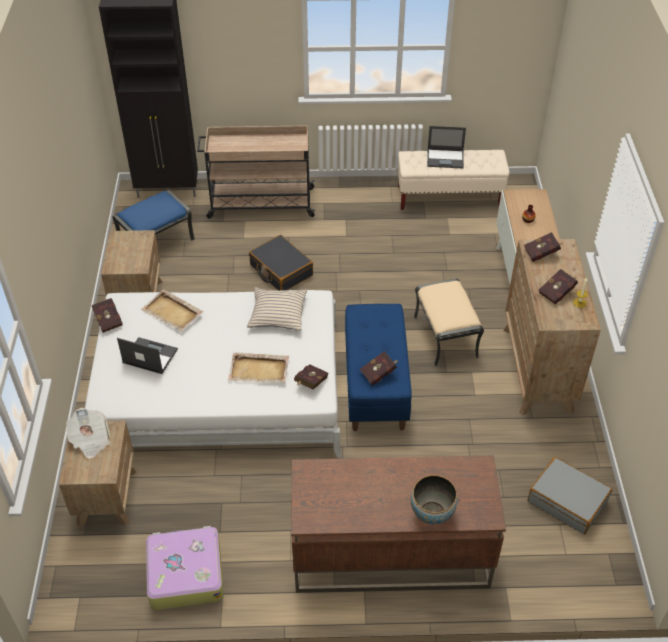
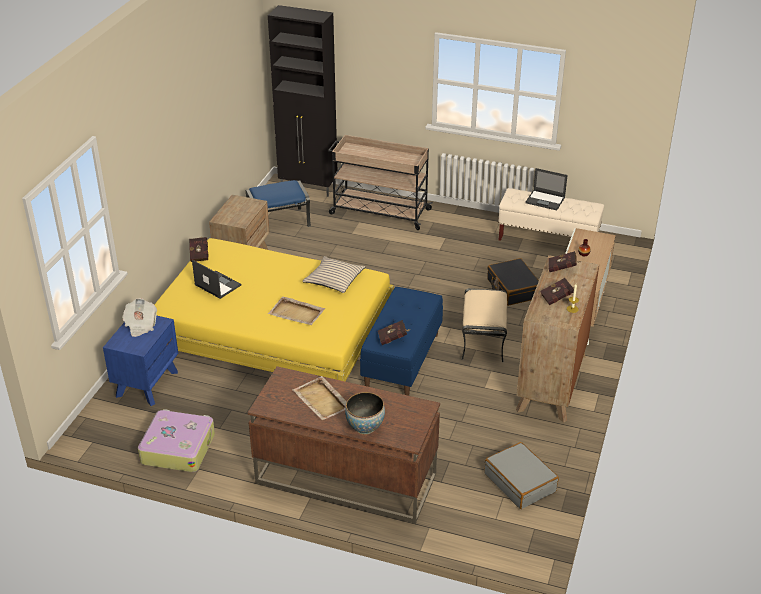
camera: 20 degrees right, 10 degrees down
brown nightstand [59,420,137,527] -> blue nightstand [103,315,178,406]
white bed [85,290,342,458] -> yellow bed [154,238,394,381]
beige tray [141,289,203,331] -> beige tray moved to [293,376,347,420]
black suitcase [249,235,313,291] -> black suitcase moved to [487,258,539,306]
red book [294,364,328,390] -> none

